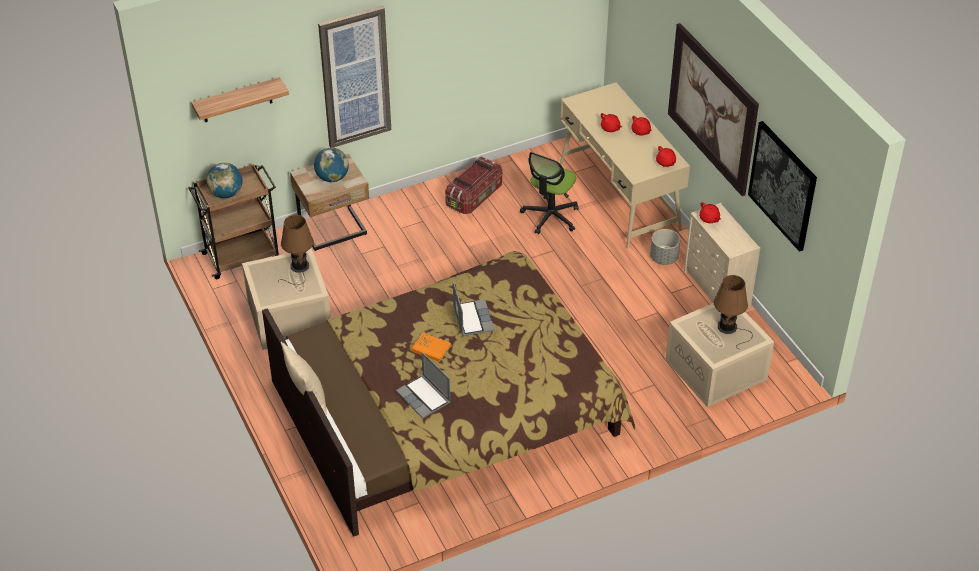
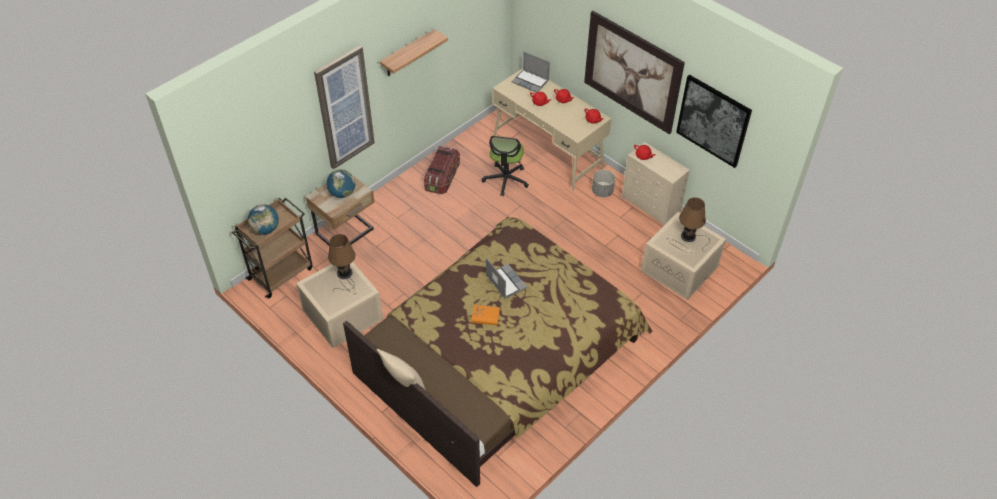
camera: 20 degrees left, 5 degrees up
shelf [191,77,289,122] -> shelf moved to [380,29,448,76]
laptop [396,352,451,418] -> laptop moved to [512,52,550,92]

